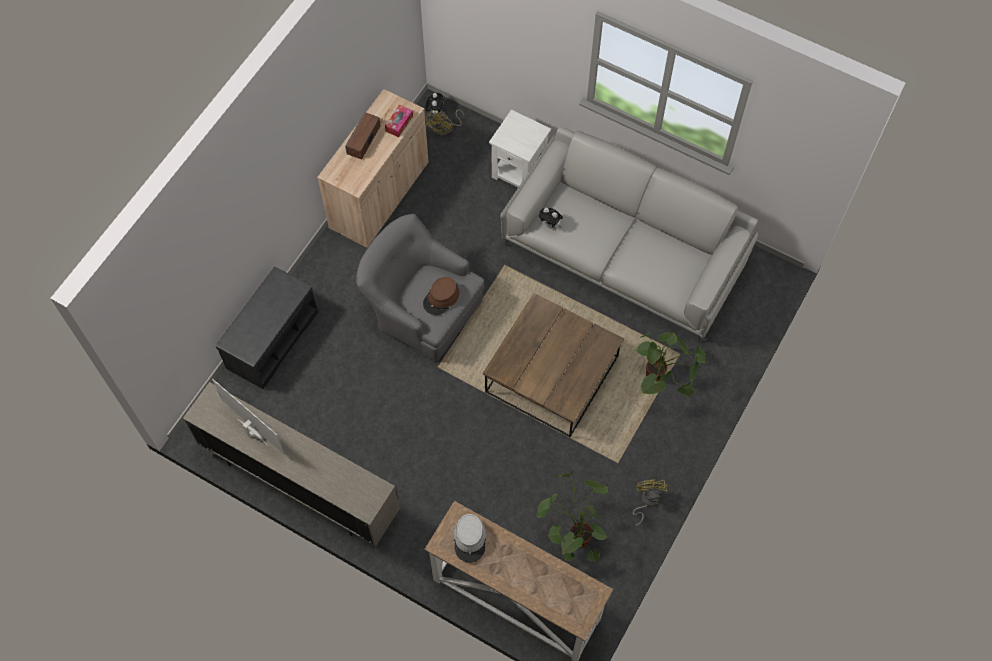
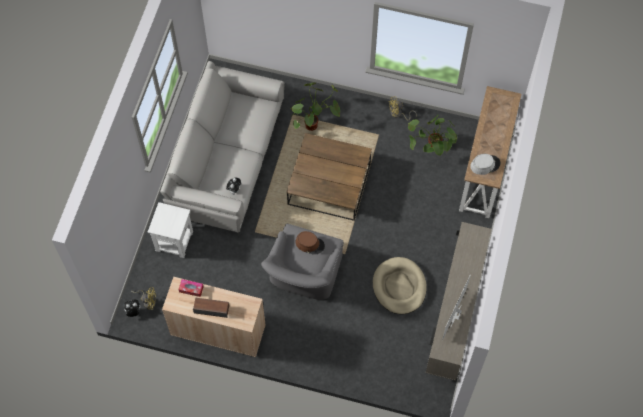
camera: 105 degrees left, 0 degrees up
grey bench [216,267,318,389] -> none
none -> beige dog bed [373,257,427,314]

